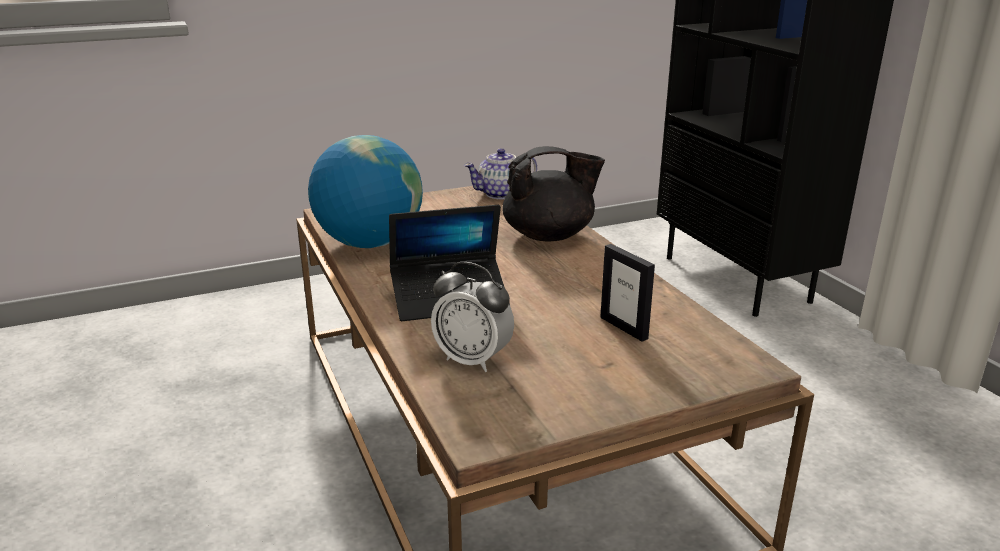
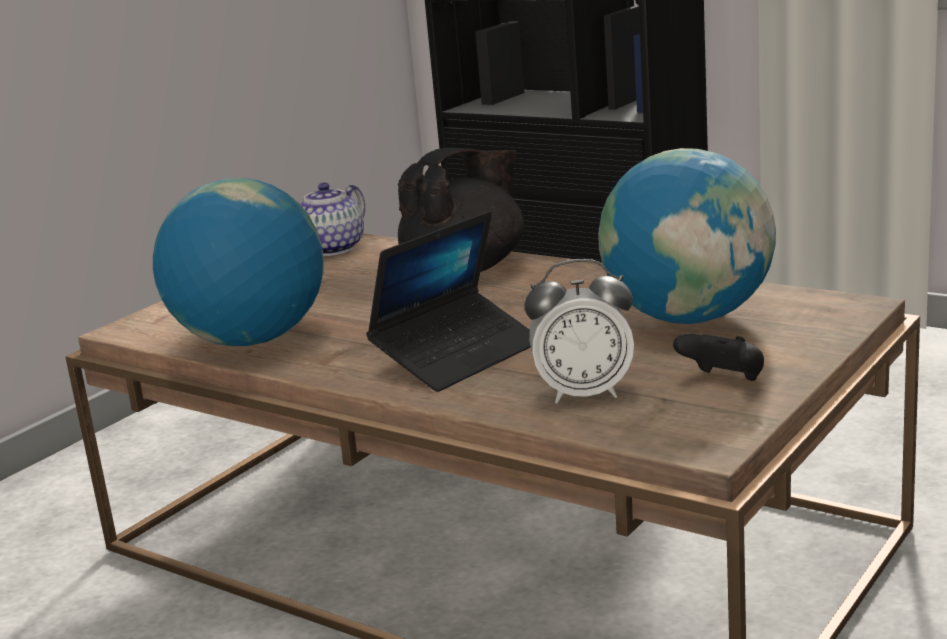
camera: 30 degrees left, 5 degrees down
picture frame [600,244,655,342] -> globe [598,148,776,324]
none -> black game controller [673,334,764,381]

